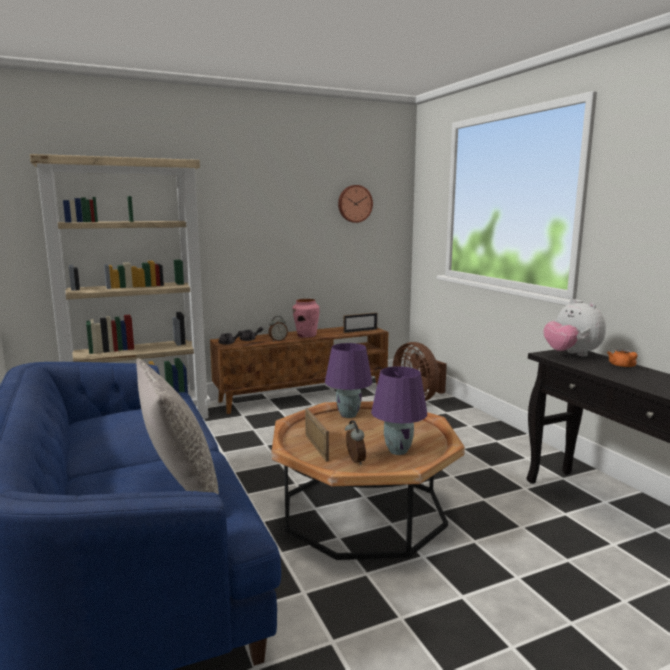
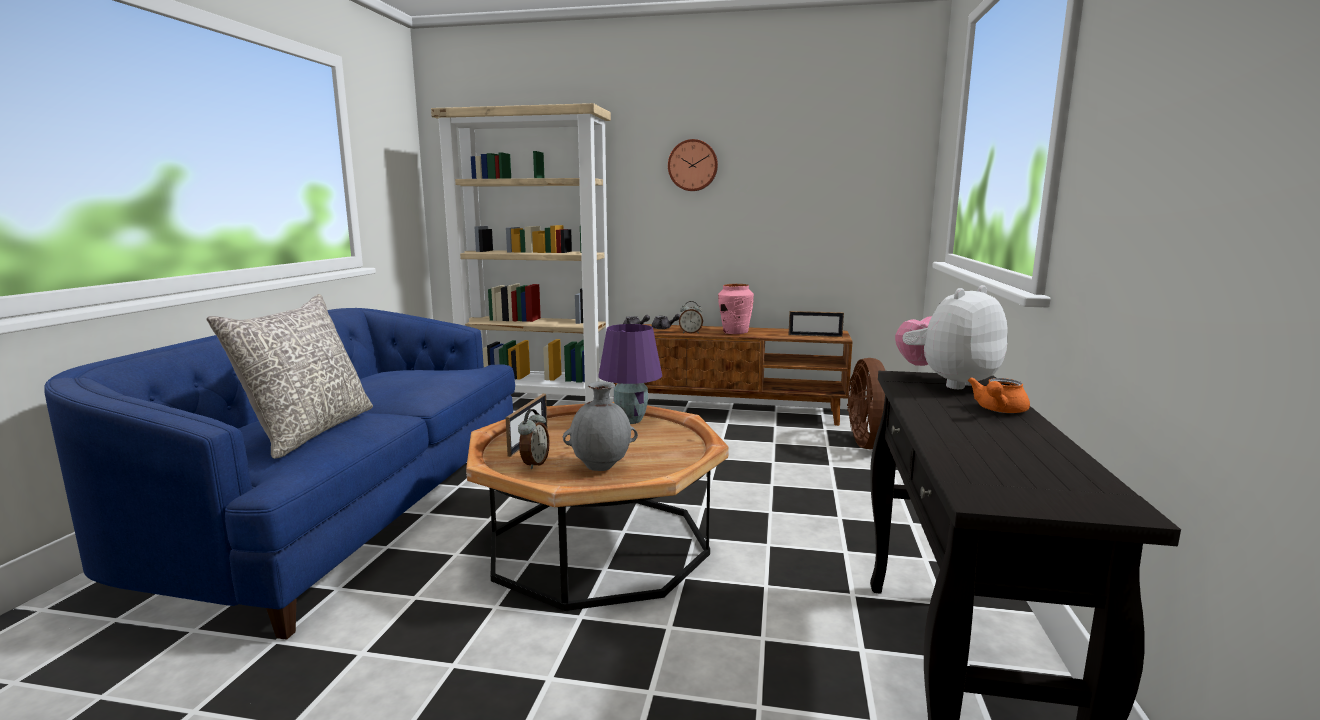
camera: 35 degrees right, 0 degrees up
wall clock [338,185,373,223] -> wall clock moved to [668,139,718,191]
purple table lamp [371,366,427,455] -> grey vase [563,382,638,471]
plush toy [544,299,606,356] -> plush toy turned 45 degrees clockwise [895,285,1008,389]

